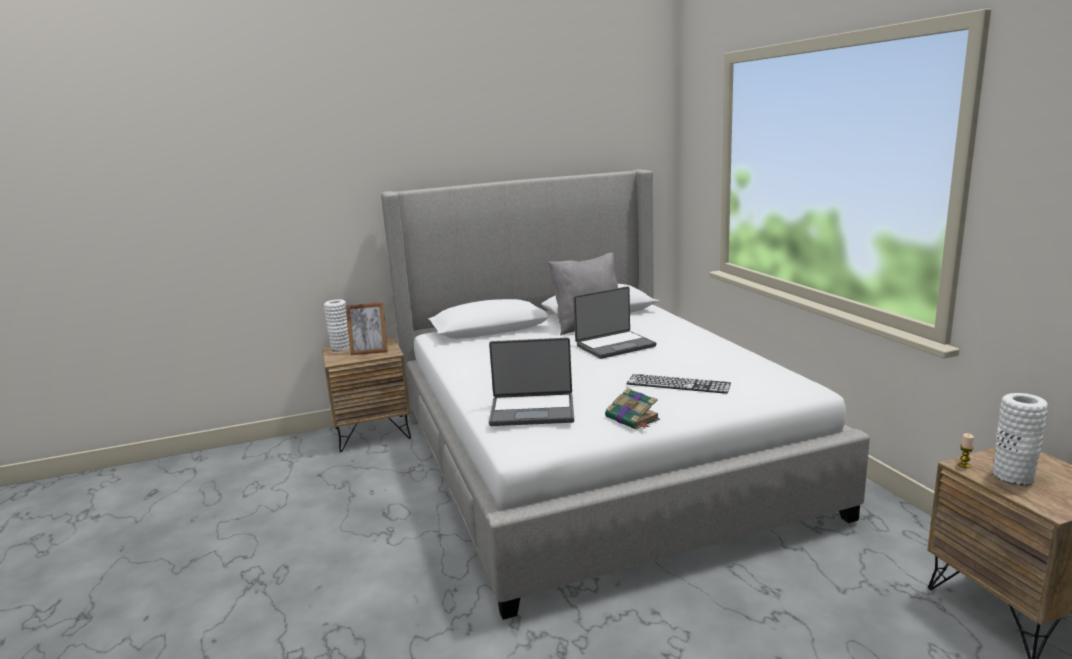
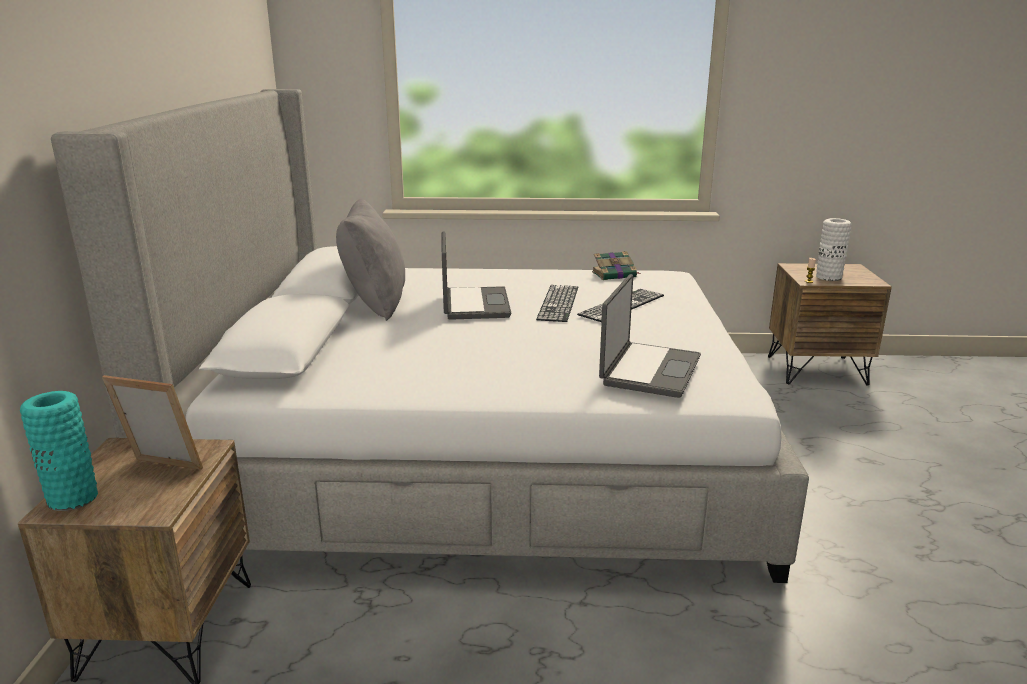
camera: 70 degrees left, 5 degrees up
white vase [324,299,350,351] -> turquoise vase [20,391,98,511]
picture frame [345,302,388,355] -> picture frame turned 90 degrees counterclockwise [102,375,203,470]
book [605,388,660,430] -> book moved to [592,251,641,280]
none -> keyboard [536,285,578,322]

